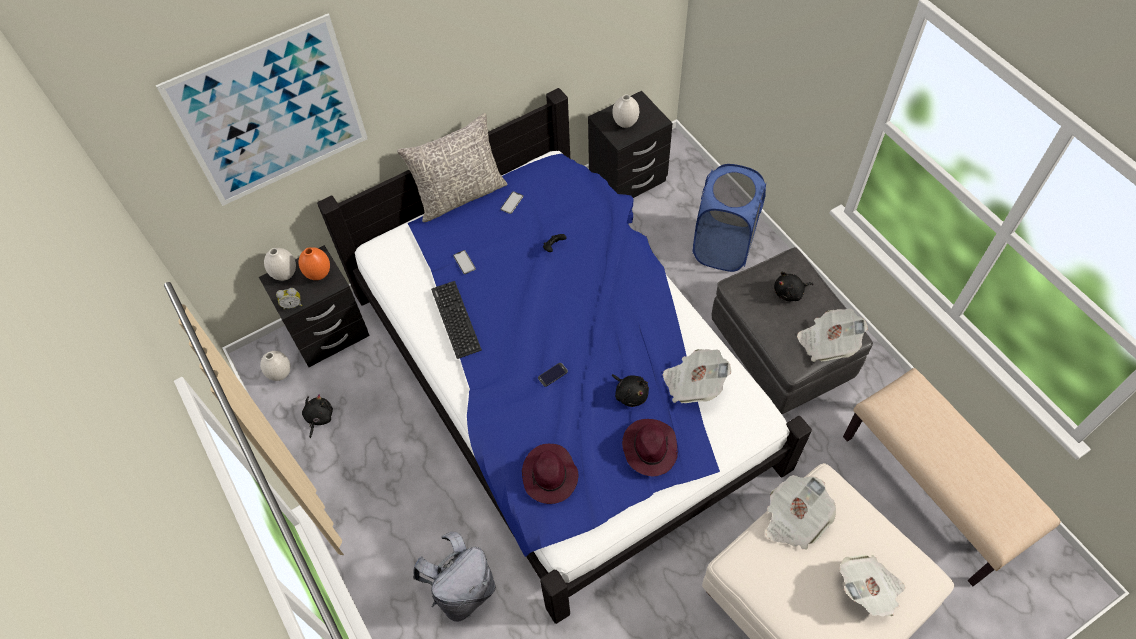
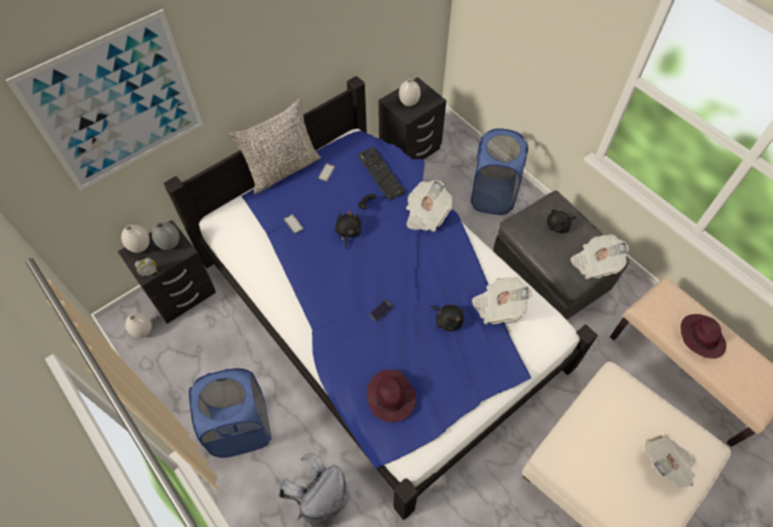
camera: 10 degrees left, 0 degrees up
orange vase [299,247,330,280] -> grey vase [152,222,179,250]
black plush toy [302,394,333,439] -> black plush toy moved to [335,210,361,248]
keyboard [431,281,482,359] -> keyboard moved to [357,147,406,200]
purple hat [622,419,678,476] -> purple hat moved to [681,314,726,359]
newspaper [766,475,836,550] -> newspaper moved to [406,180,453,232]
none -> blue laundry basket [189,368,271,458]

